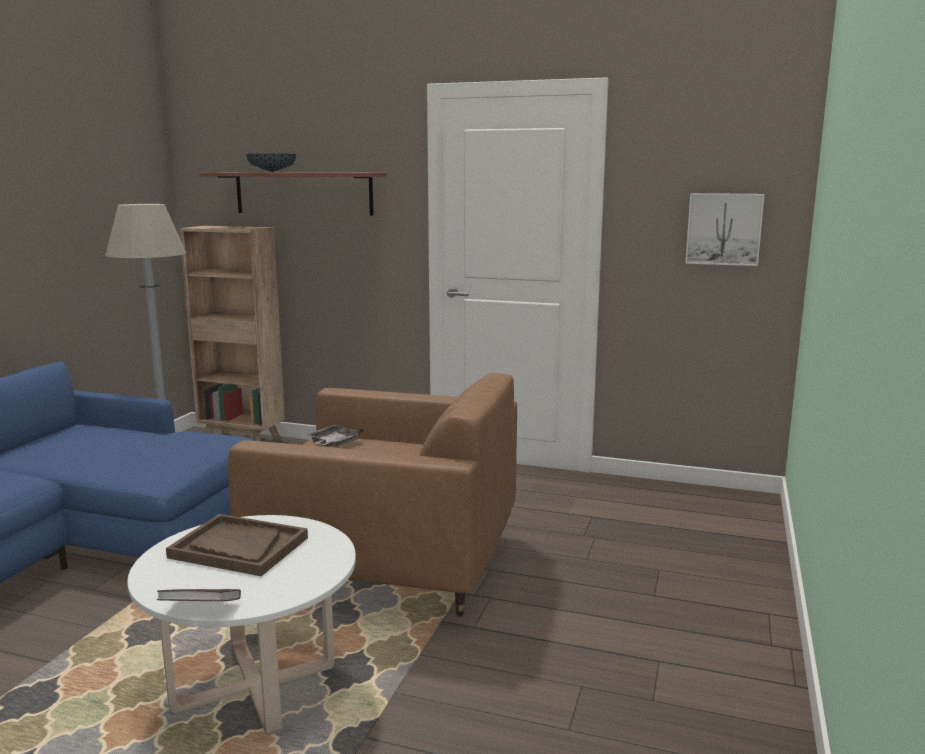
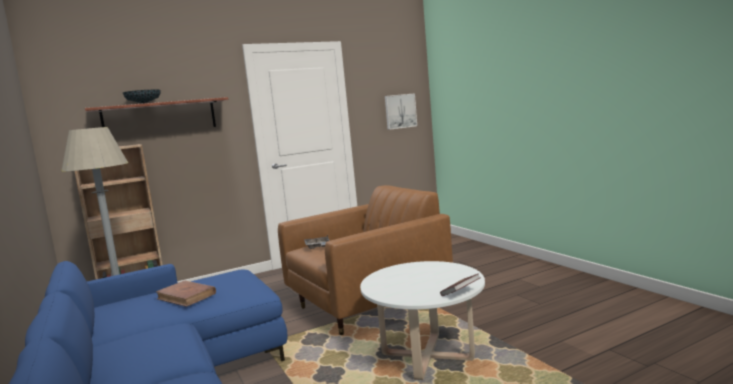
camera: 45 degrees left, 5 degrees down
brown tray [166,514,308,576] -> none
none -> brown book [156,280,216,307]

